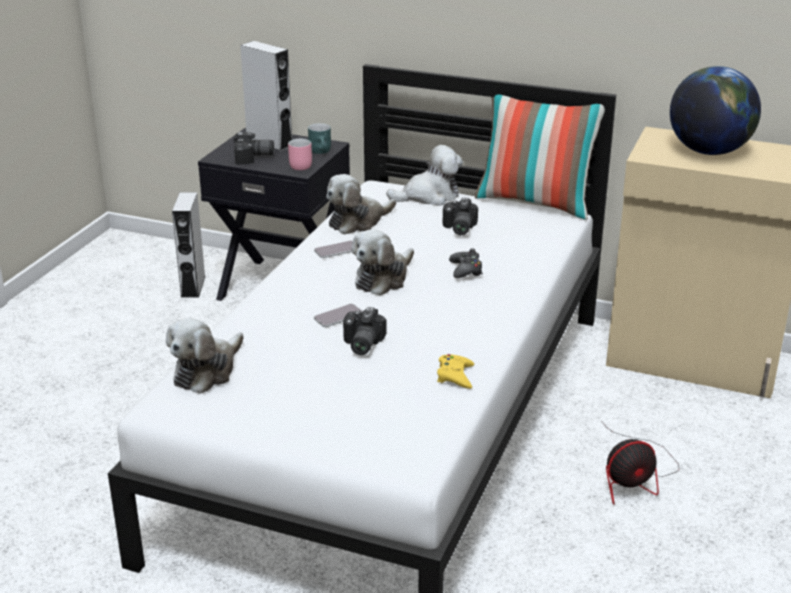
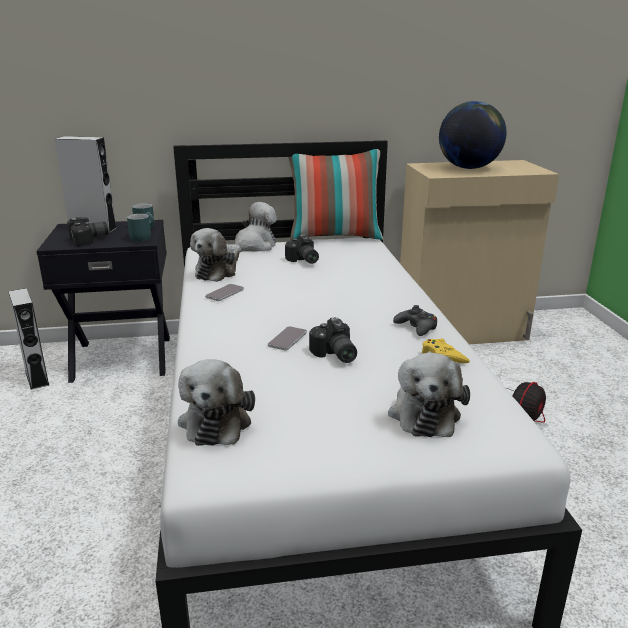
camera: 30 degrees left, 5 degrees down
pink mug [288,139,312,170] -> turquoise mug [127,214,151,242]
plush toy [352,229,414,296] -> plush toy moved to [388,353,470,437]
black game controller [449,248,483,278] -> black game controller moved to [393,305,437,336]

